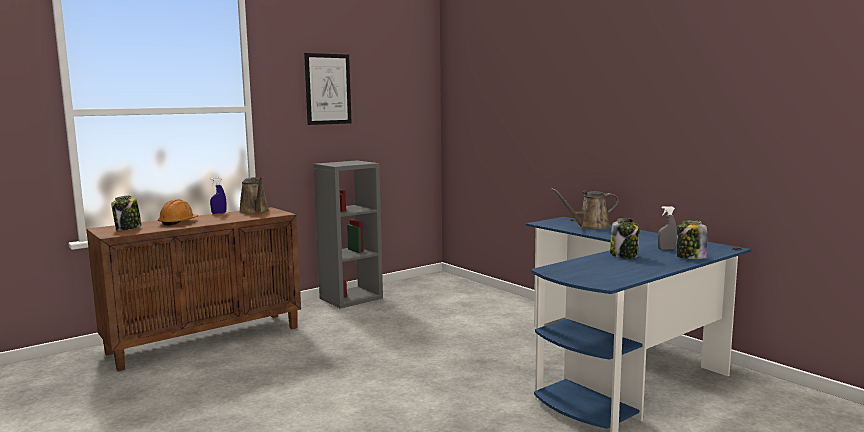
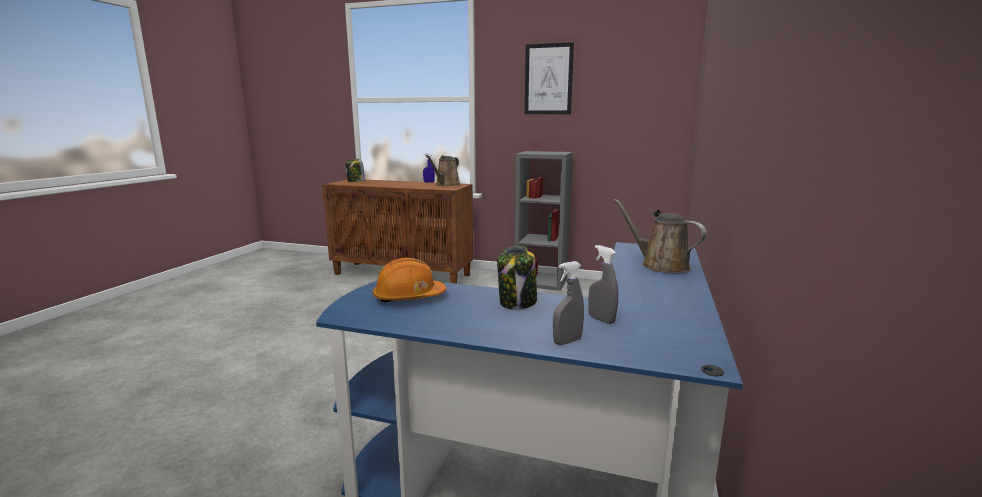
camera: 55 degrees right, 5 degrees up
orange hard hat [158,199,198,226] -> orange hard hat moved to [373,258,446,303]
jar [677,220,707,259] -> grey spray bottle [553,261,584,345]

